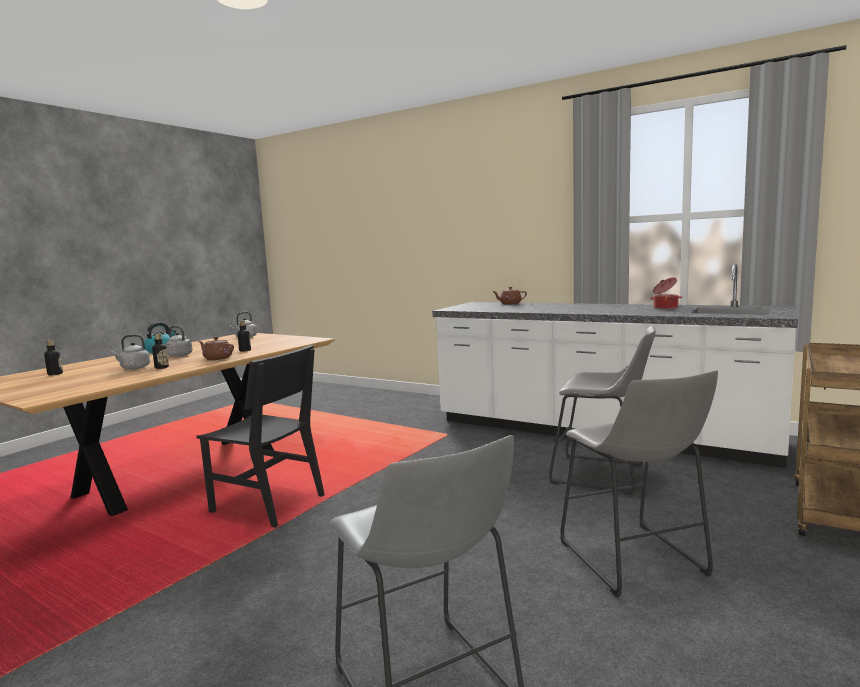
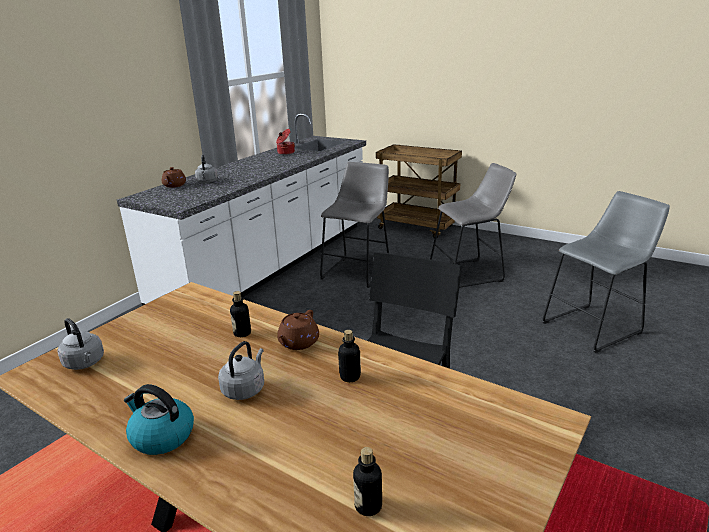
camera: 90 degrees left, 15 degrees up
grey kettle [111,334,150,369] -> grey kettle moved to [195,155,218,183]

